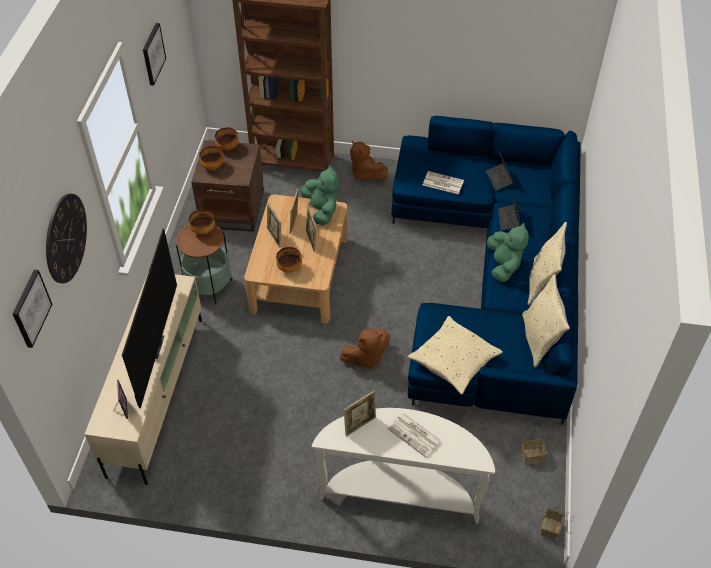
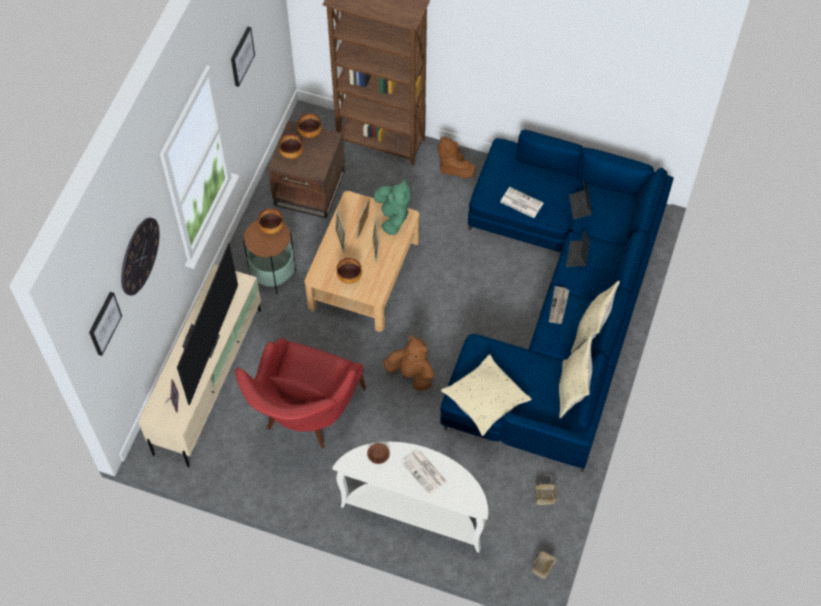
camera: 10 degrees right, 10 degrees up
brown plush toy [340,328,390,370] -> brown plush toy turned 135 degrees counterclockwise [383,335,434,391]
picture frame [344,391,376,437] -> brown bowl [367,443,390,464]
green plush toy [487,222,528,282] -> newspaper [549,286,569,324]
none -> red armchair [235,338,366,448]

